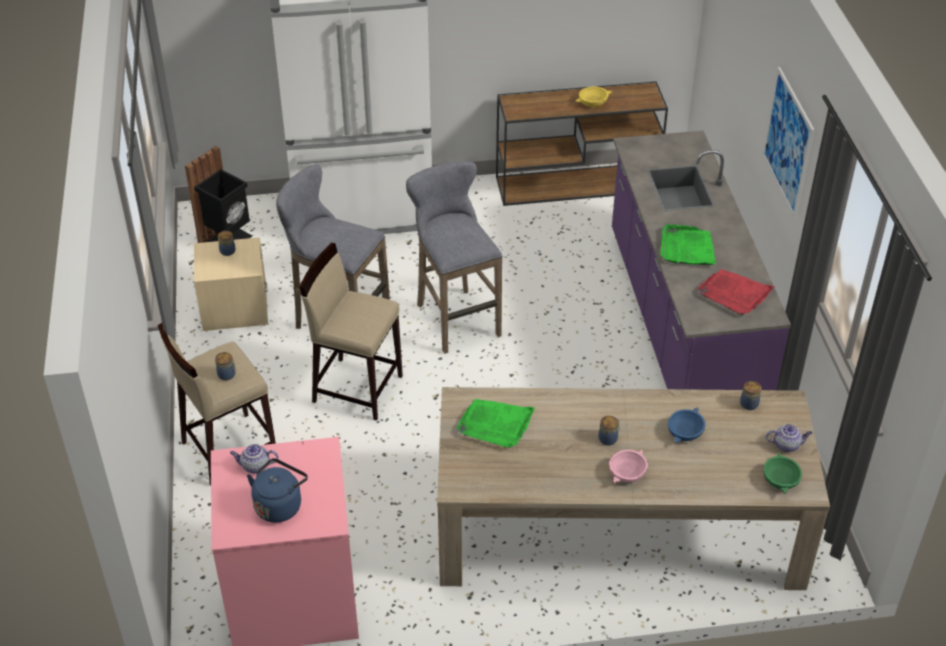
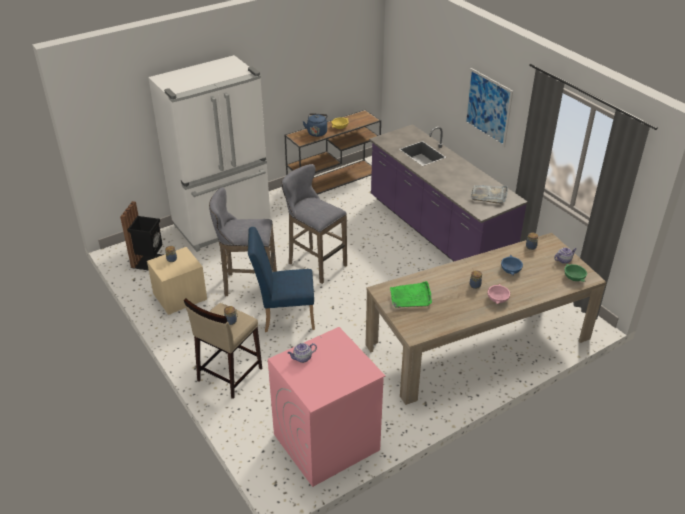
camera: 25 degrees left, 5 degrees down
blue kettle [247,458,308,523] -> blue kettle moved to [303,113,328,137]
beige stool [300,243,403,421] -> blue chair [248,227,315,332]
green tray [660,224,716,265] -> none
red tray [697,269,775,315] -> grey tray [471,185,508,204]

